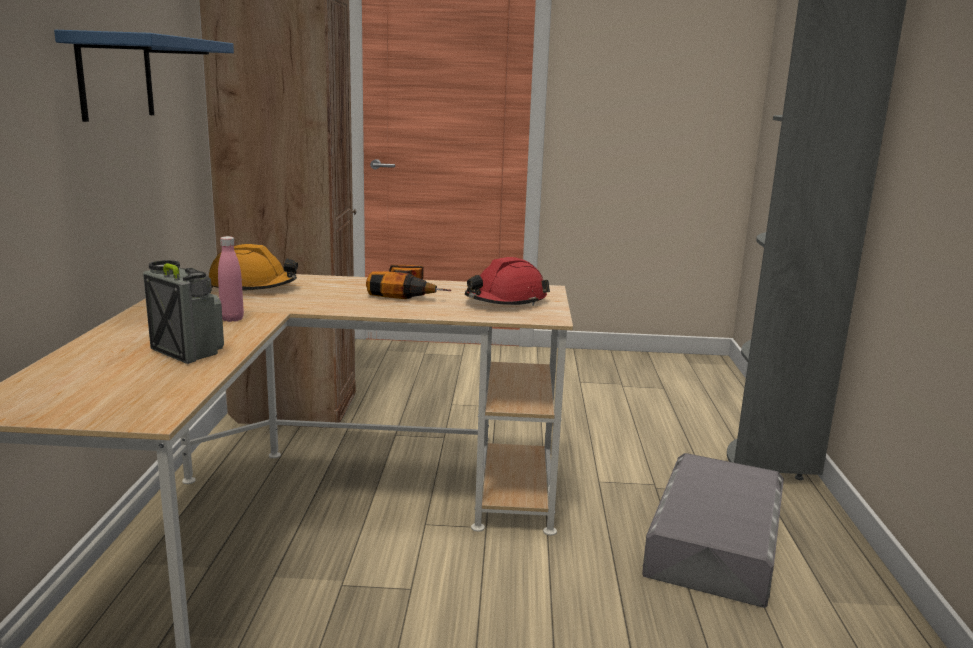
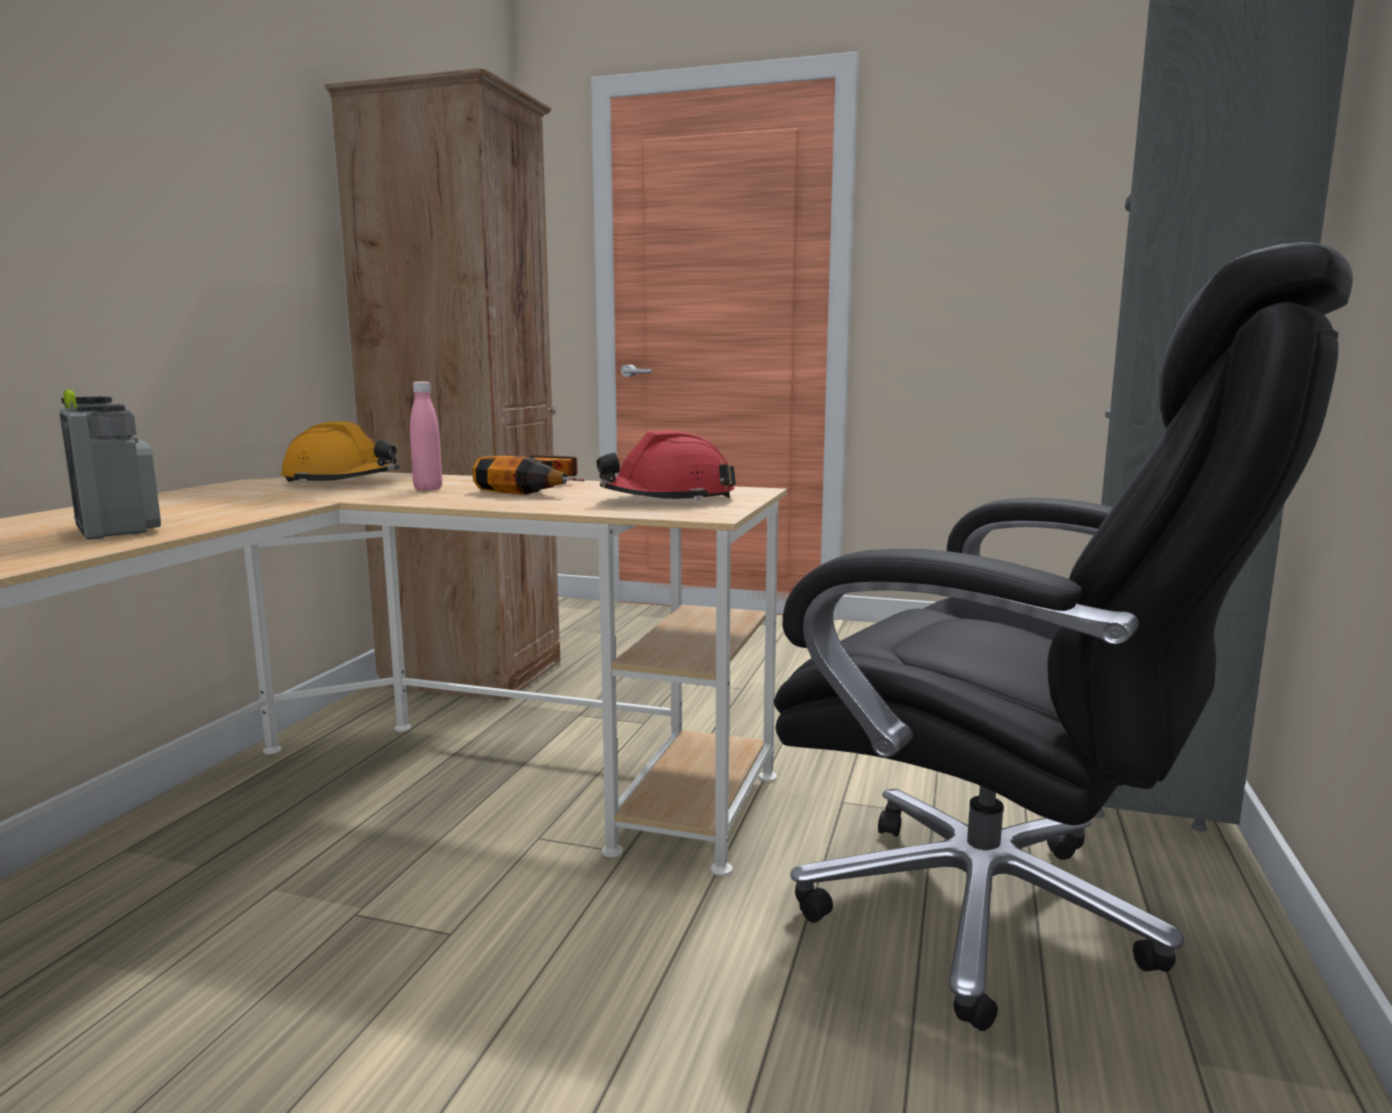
camera: 15 degrees right, 5 degrees down
blue shelf [54,30,234,122] -> none
pink bottle [218,236,244,322] -> pink bottle moved to [410,382,442,491]
grey storage box [642,453,784,608] -> black office chair [774,242,1353,1031]

